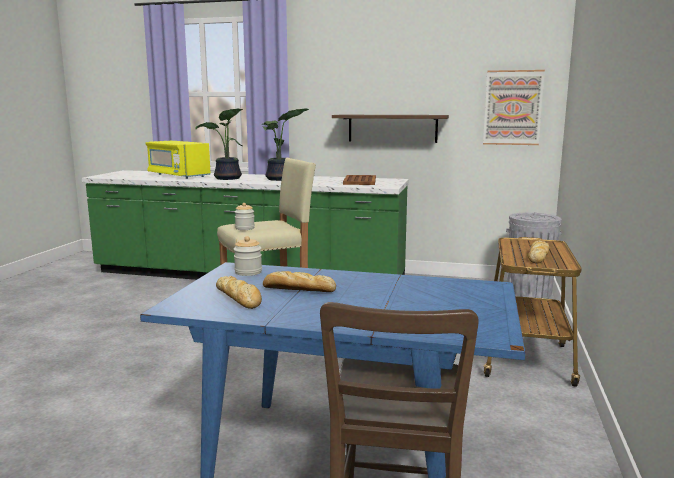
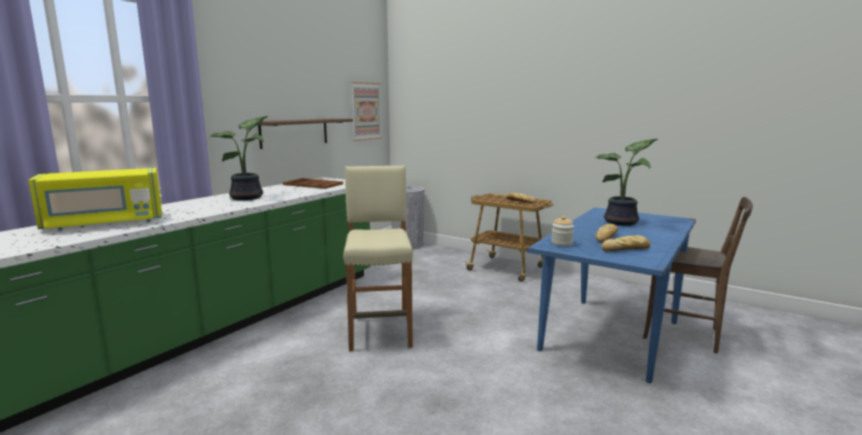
camera: 70 degrees left, 0 degrees up
potted plant [195,108,243,180] -> potted plant moved to [595,139,658,226]
jar [235,203,255,230] -> none

